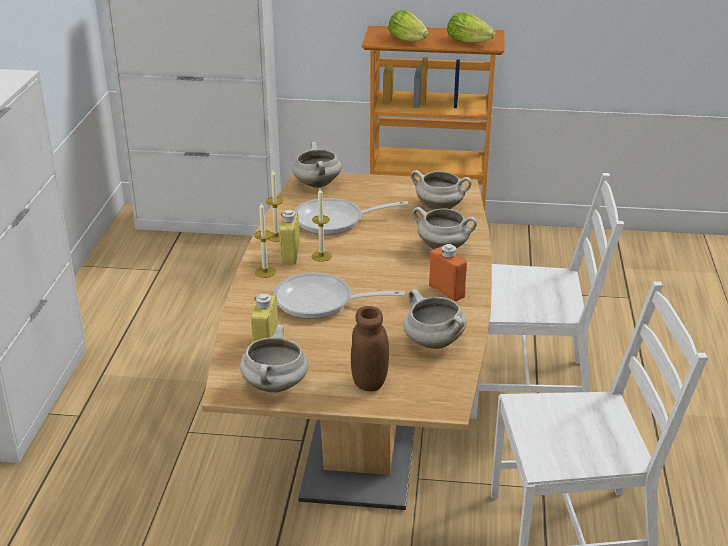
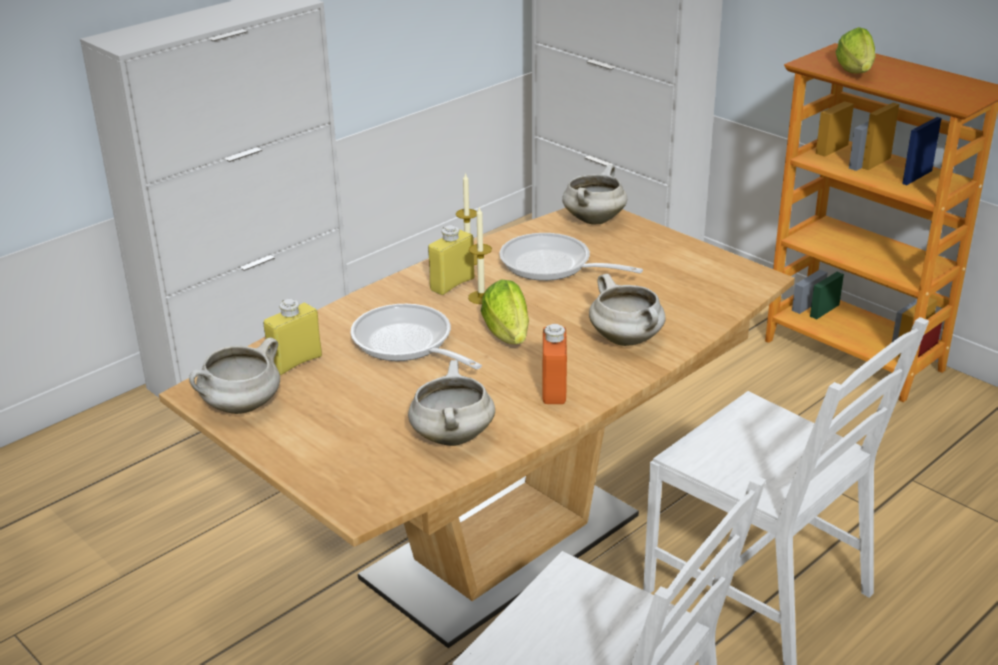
camera: 40 degrees right, 0 degrees up
candle [254,203,276,278] -> none
brown jar [351,306,389,391] -> none
white cooking pot [411,170,472,210] -> none
lettuce [447,12,496,43] -> lettuce moved to [481,280,529,344]

